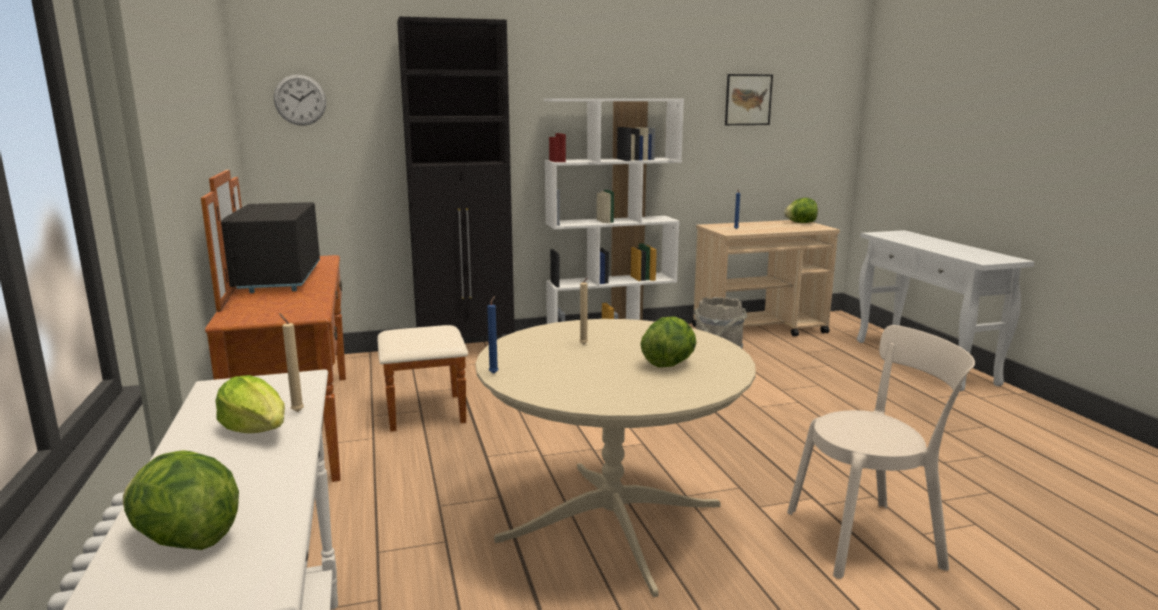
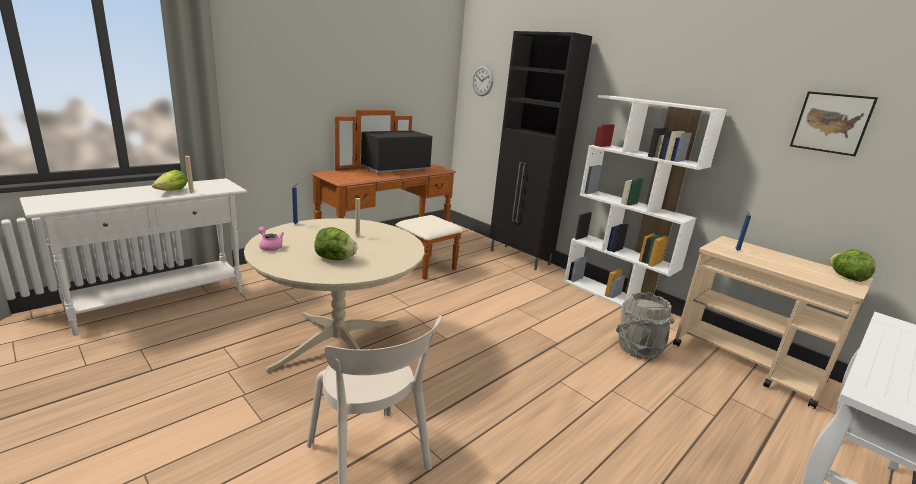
camera: 60 degrees right, 5 degrees up
lettuce [123,450,239,550] -> none
none -> pink teapot [258,226,284,251]

